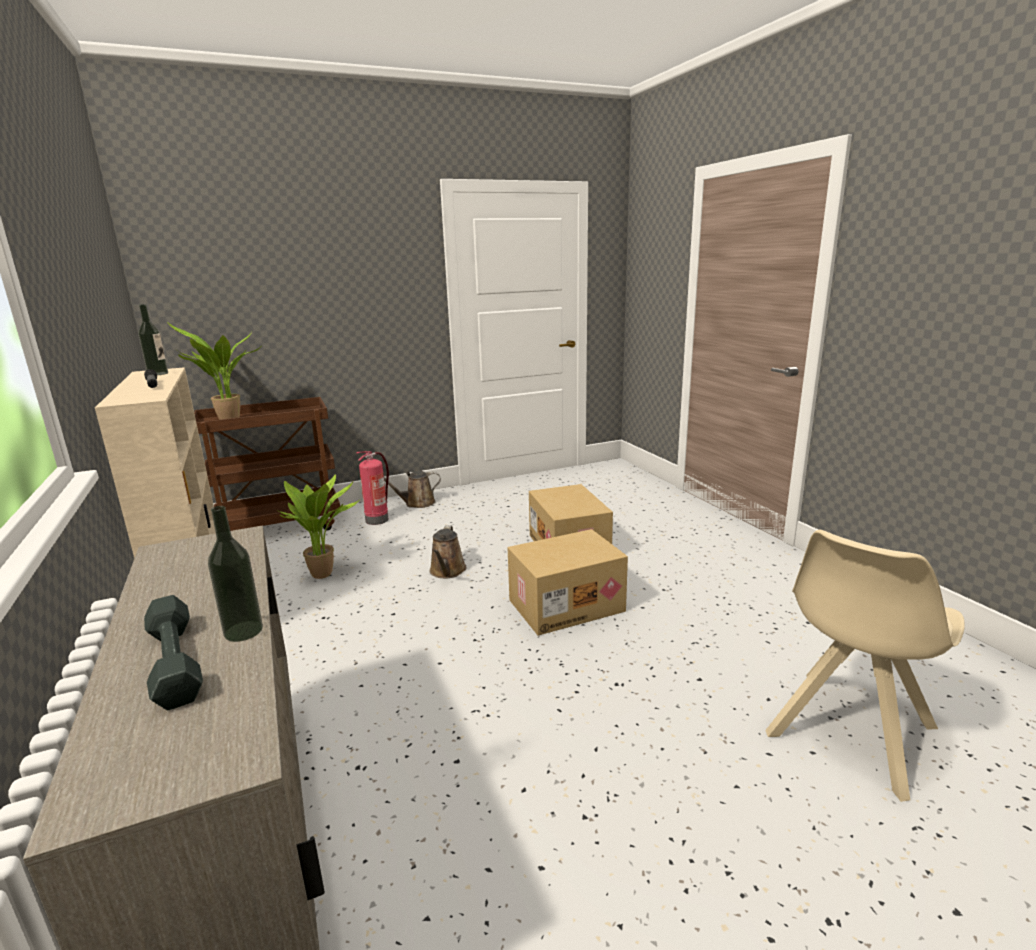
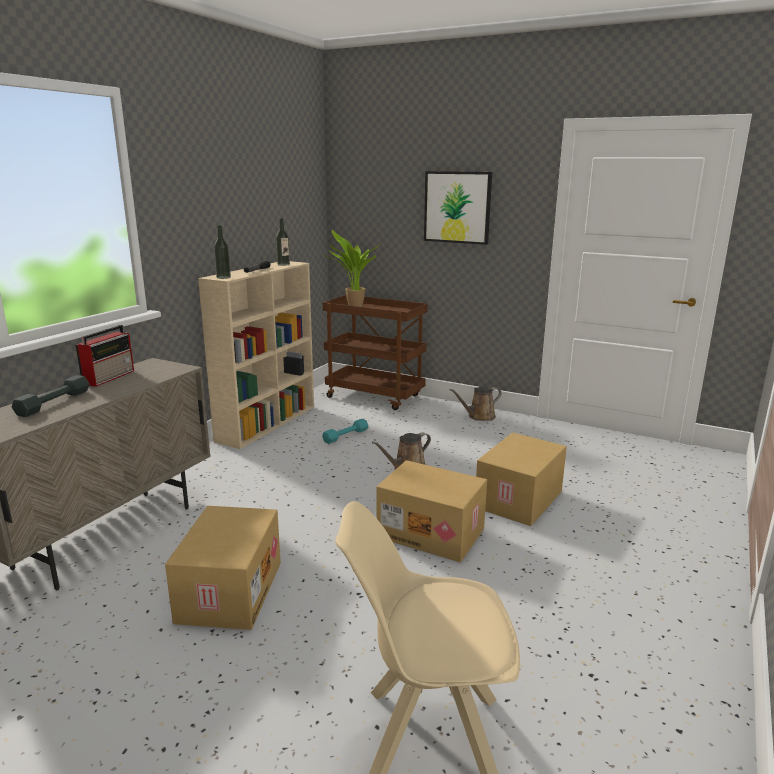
camera: 50 degrees right, 0 degrees up
bottle [208,506,263,642] -> bottle moved to [214,225,231,279]
potted plant [279,475,359,579] -> turquoise dumbbell [322,419,368,444]
fire extinguisher [356,451,389,525] -> none
brown watering can [384,471,441,508] -> brown watering can turned 60 degrees counterclockwise [450,386,501,421]
none -> radio [76,325,134,387]
none -> cardboard box [165,506,281,630]
none -> picture [424,171,492,245]

